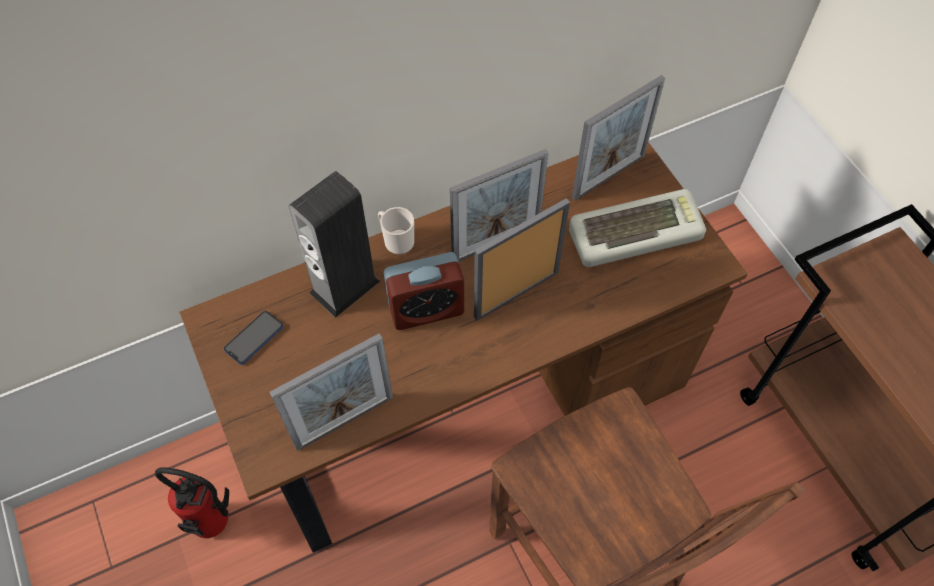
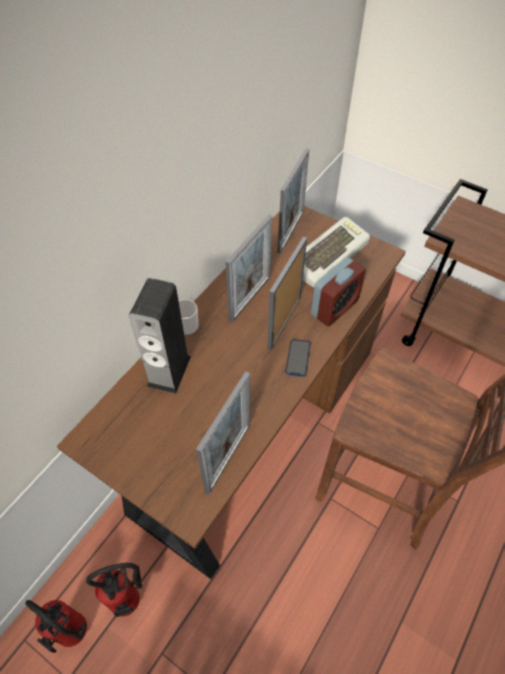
camera: 30 degrees left, 5 degrees down
phone [224,311,283,365] -> phone moved to [285,339,311,377]
alarm clock [384,252,464,330] -> alarm clock moved to [311,257,366,326]
none -> fire extinguisher [25,600,87,653]

